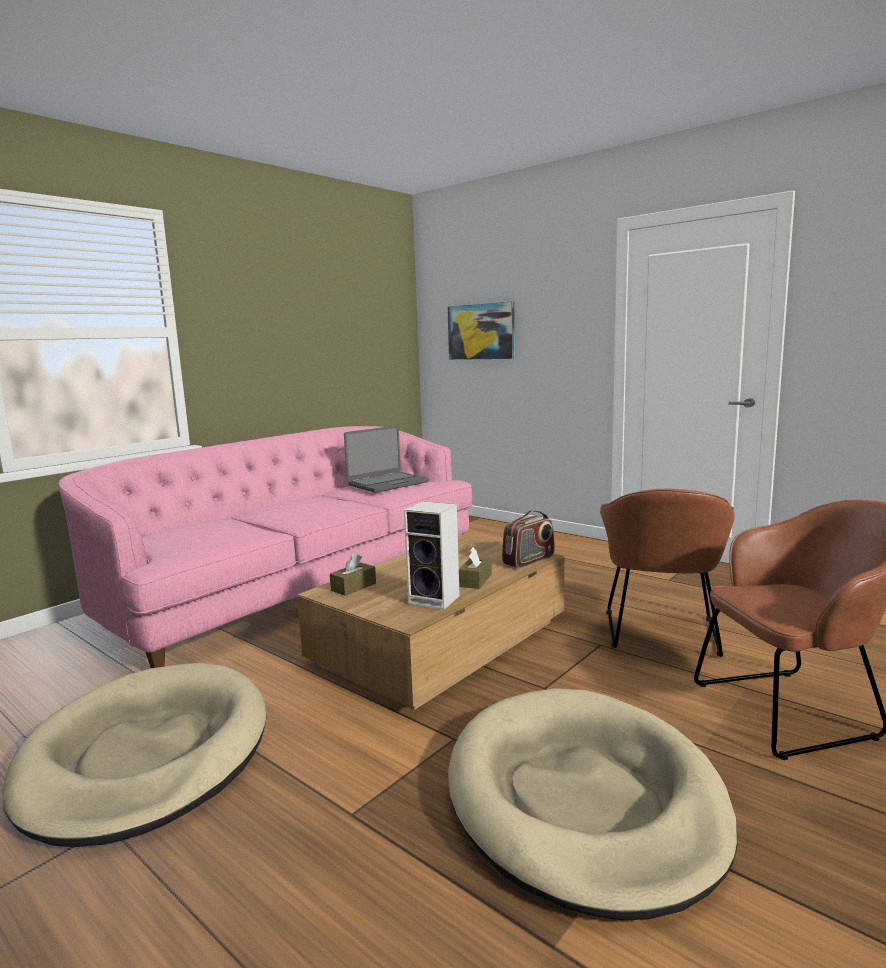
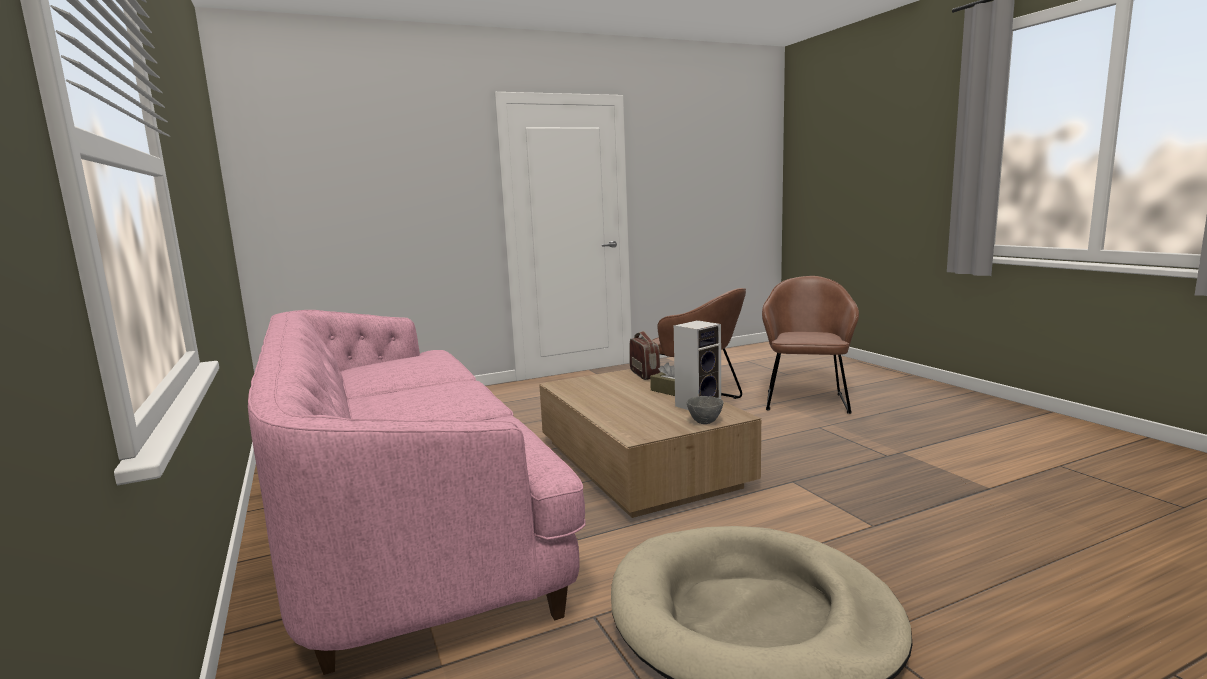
camera: 65 degrees left, 0 degrees up
brown tissue box [330,554,376,596] -> none
laptop [344,426,429,493] -> none
picture [447,302,515,360] -> none
beige dog bed [448,688,738,920] -> none
none -> grey bowl [686,396,724,424]

